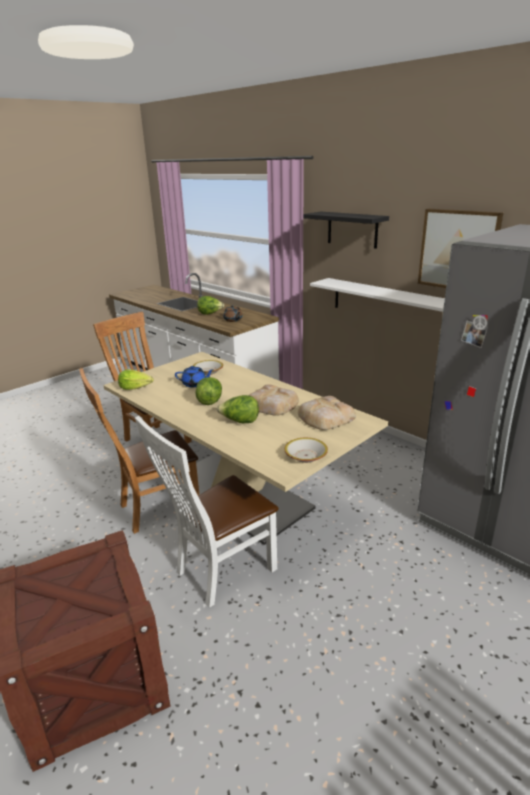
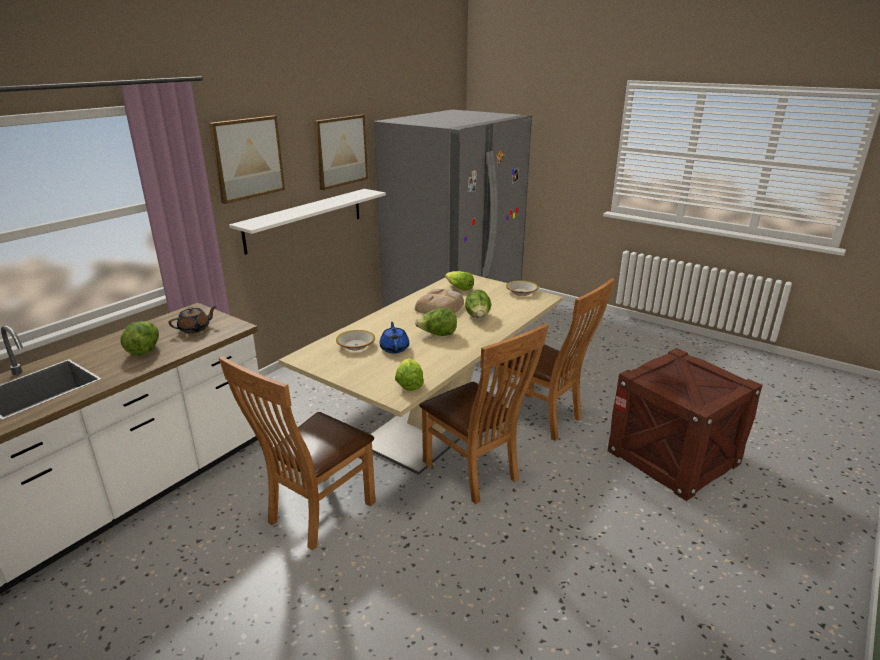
camera: 100 degrees left, 0 degrees up
white chair [135,416,279,608] -> brown chair [497,278,615,441]
bread [298,396,356,430] -> lettuce [445,271,474,291]
black shelf [303,212,389,249] -> picture [209,116,285,204]

